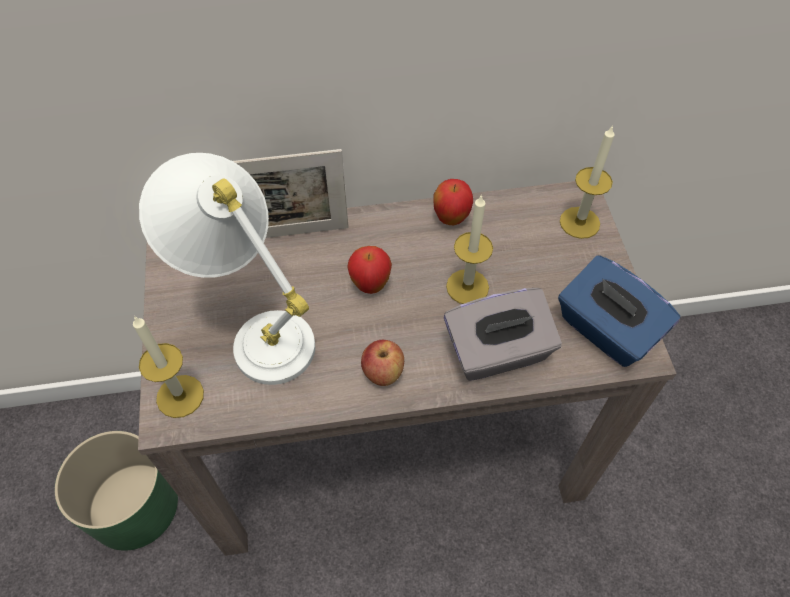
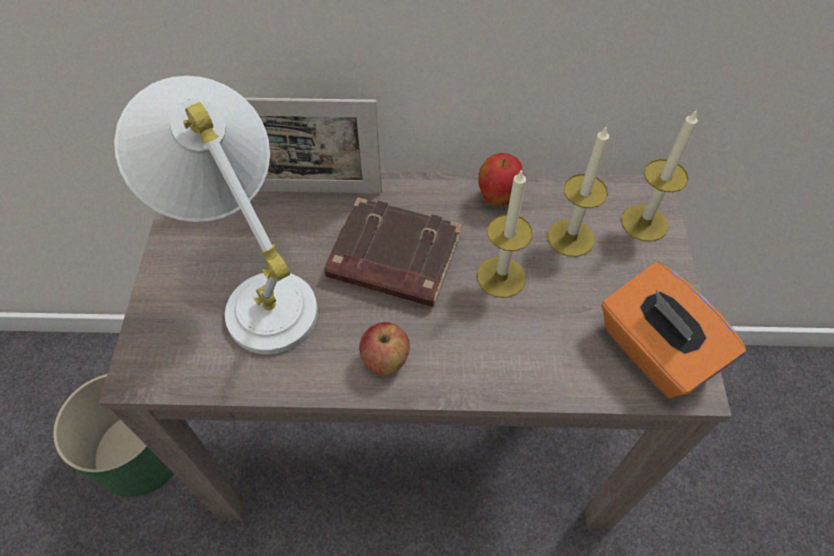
camera: 10 degrees right, 0 degrees up
candle [133,316,204,418] -> candle moved to [548,125,609,257]
apple [347,246,392,294] -> brown book [324,198,462,307]
grey tissue box [444,288,562,381] -> none
blue tissue box [558,255,680,367] -> orange tissue box [601,262,746,398]

